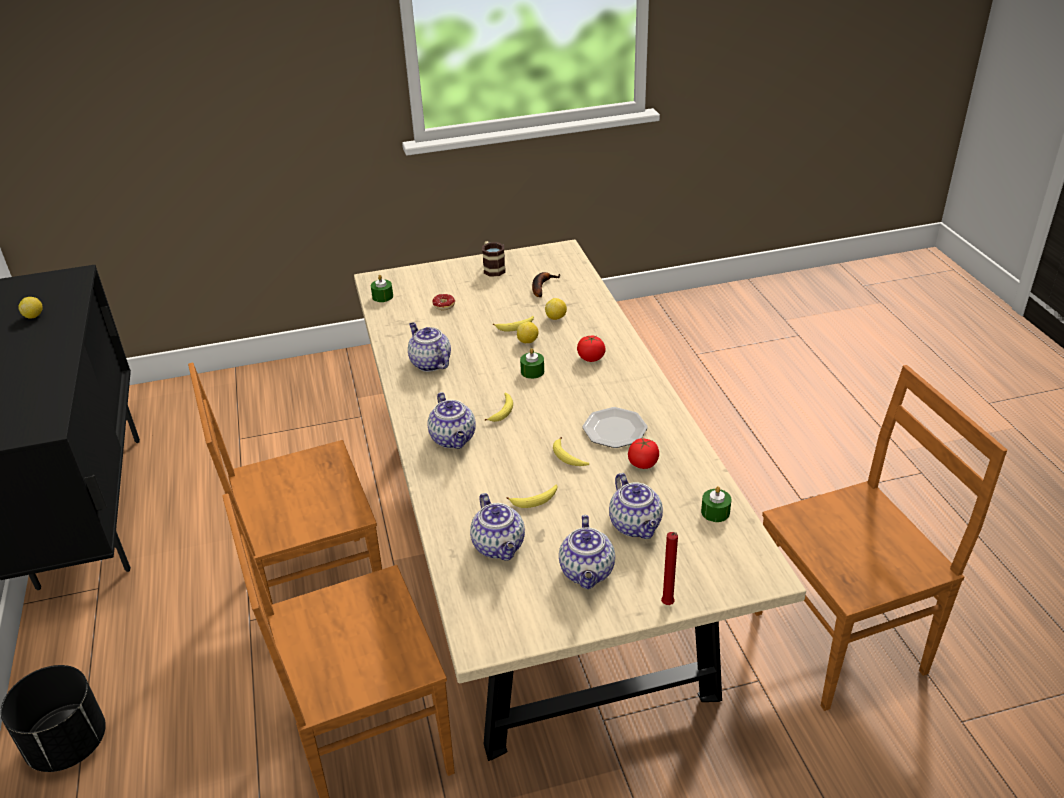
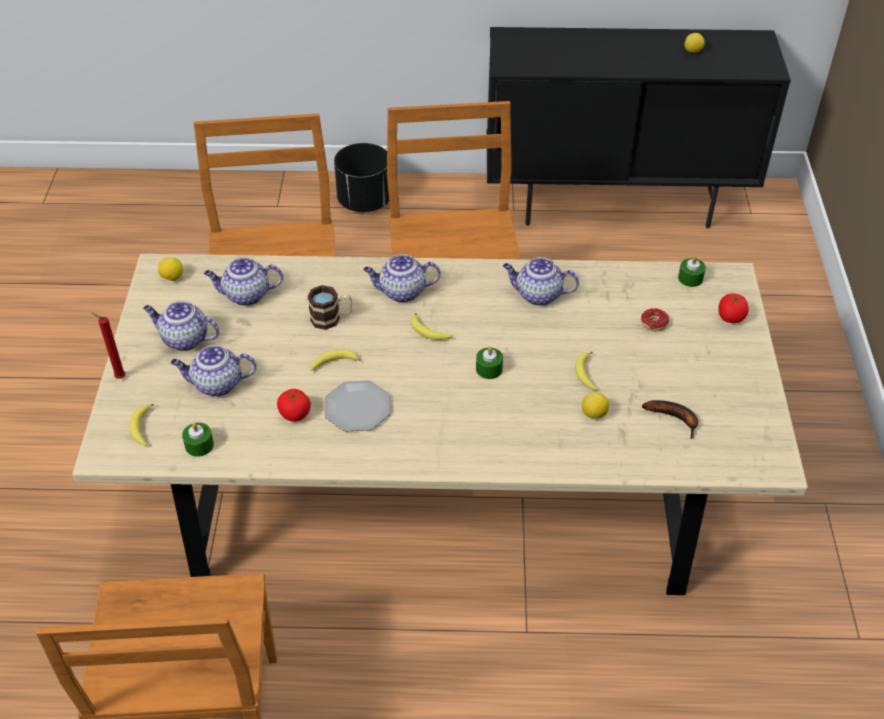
camera: 105 degrees right, 10 degrees up
teapot [408,322,451,372] -> teapot turned 150 degrees counterclockwise [503,257,579,306]
mug [482,241,506,277] -> mug moved to [307,285,352,330]
banana [506,484,557,508] -> banana moved to [130,404,154,446]
lemon [517,321,539,343] -> lemon moved to [158,257,183,281]
tomato [577,336,606,362] -> tomato moved to [718,293,748,323]

